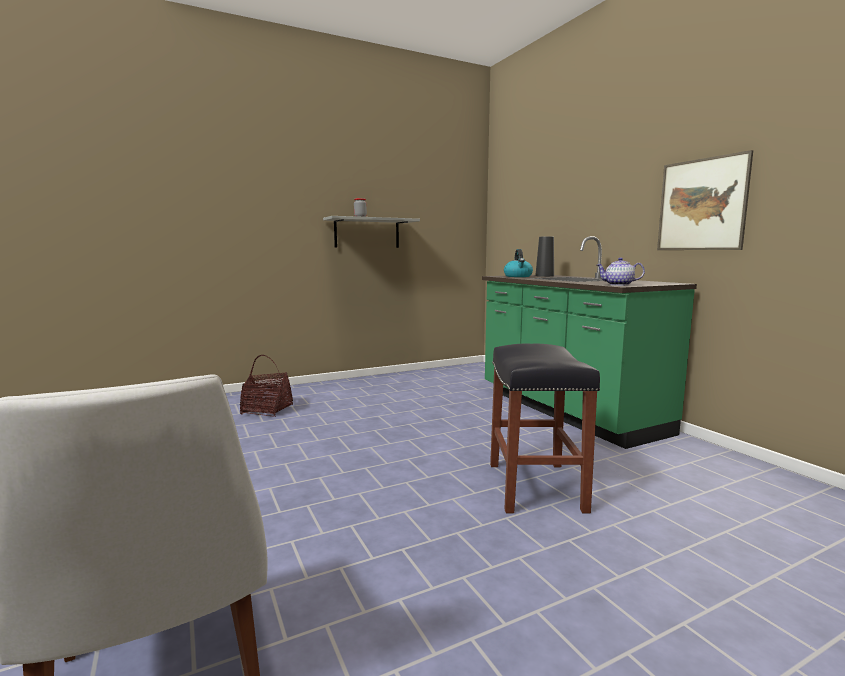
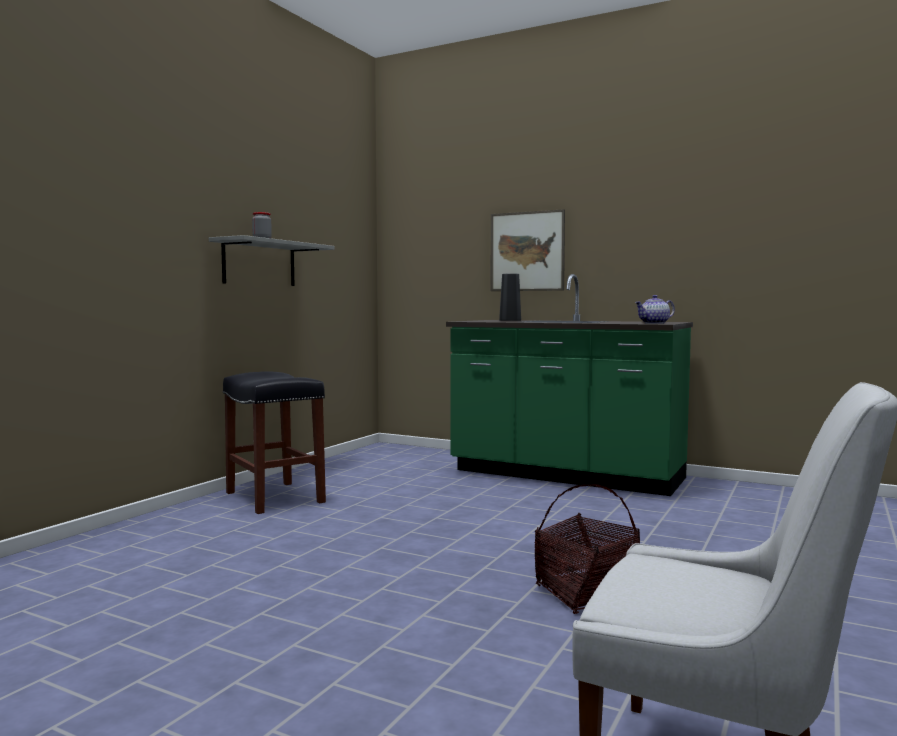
camera: 35 degrees left, 5 degrees down
basket [240,355,293,417] -> basket moved to [534,484,640,614]
black stool [490,344,600,513] -> black stool moved to [223,371,326,514]
kettle [504,249,533,277] -> none
picture [657,150,753,250] -> picture moved to [490,209,565,291]

